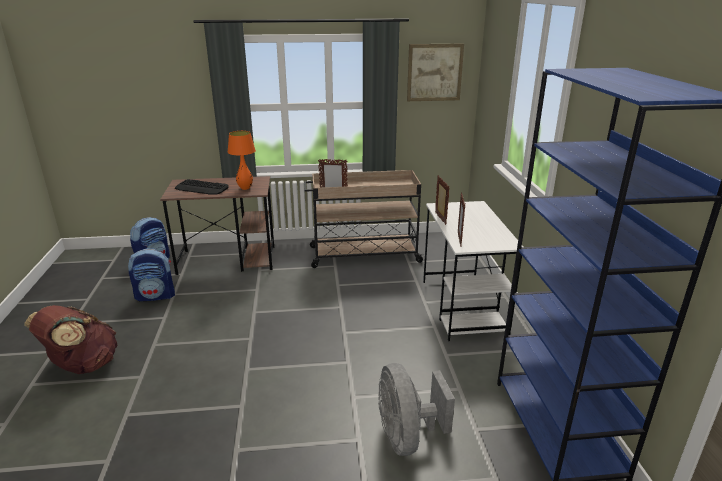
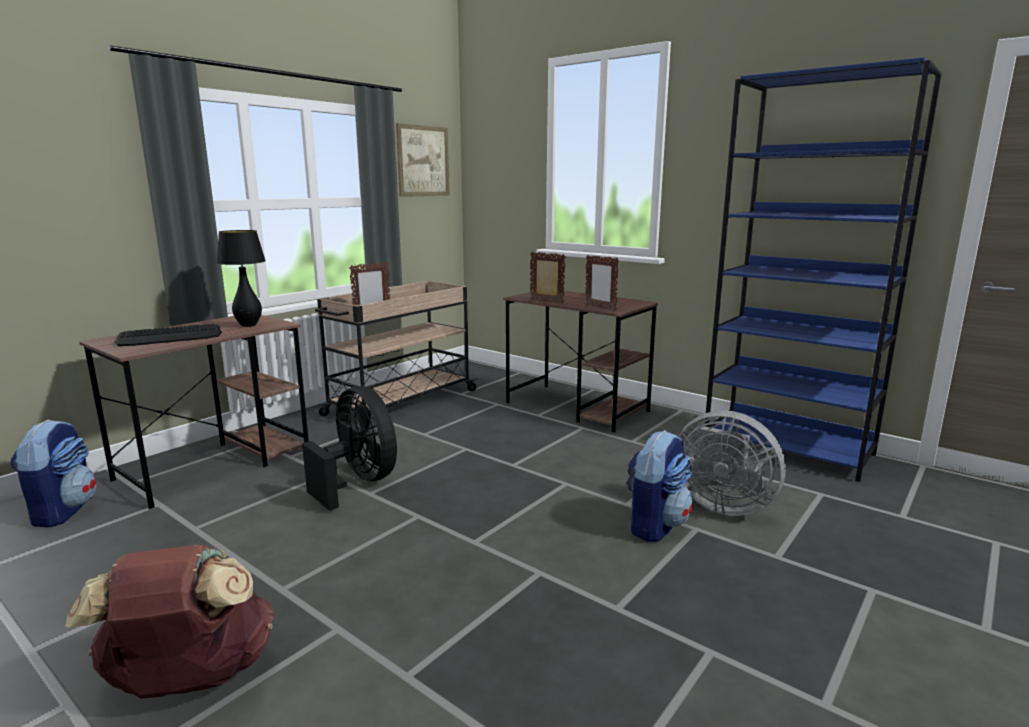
camera: 45 degrees left, 10 degrees down
backpack [128,248,175,302] -> backpack moved to [627,430,693,542]
orange table lamp [227,131,256,190] -> black table lamp [217,230,266,327]
white desk [423,201,523,341] -> brown desk [503,291,659,432]
none -> black fan [302,386,397,511]

